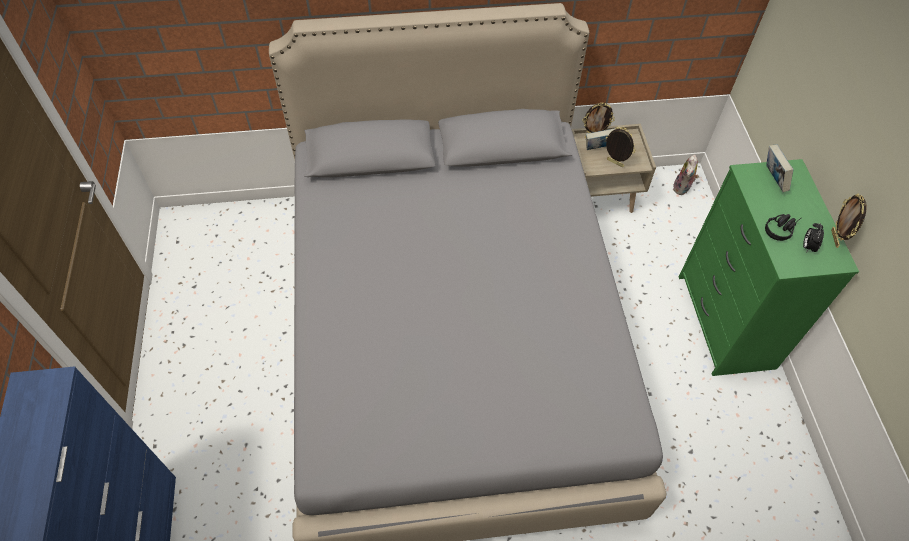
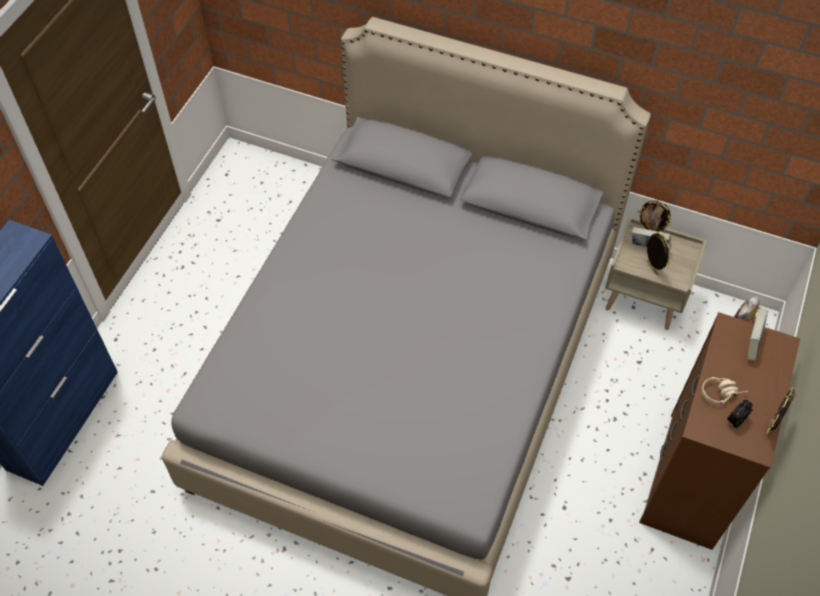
camera: 30 degrees right, 0 degrees up
green dresser [679,159,859,376] -> brown dresser [639,312,800,550]
black headphones [765,214,802,241] -> beige headphones [701,377,748,405]

